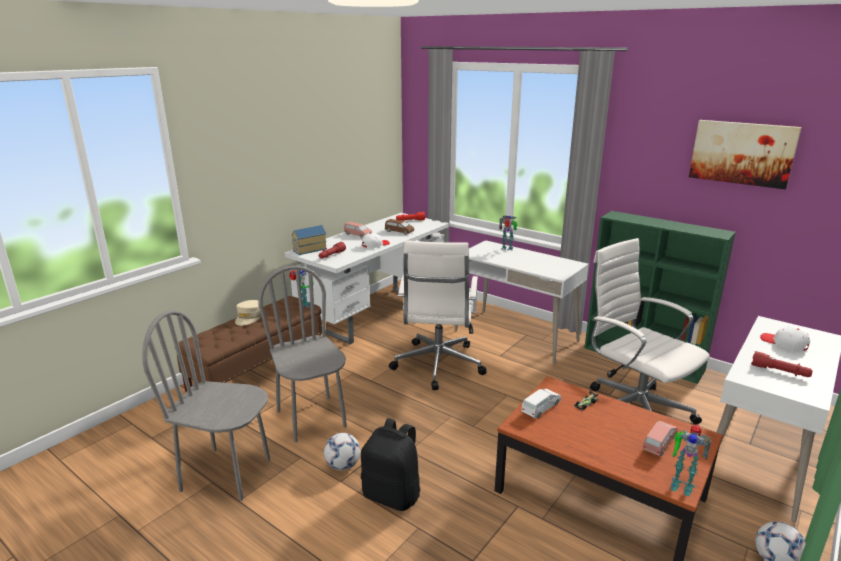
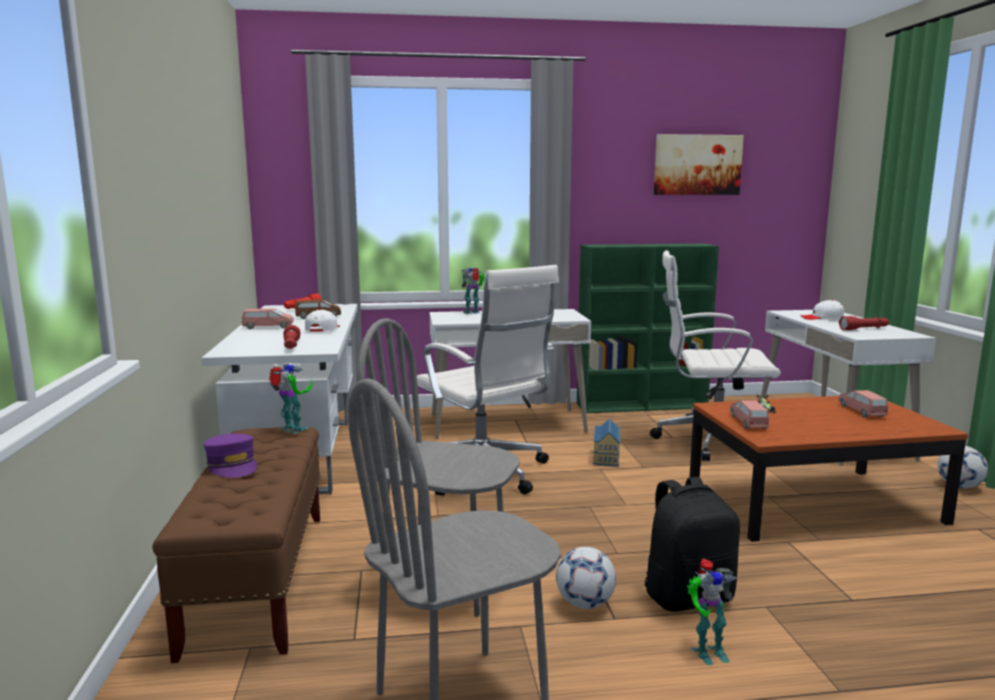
camera: 45 degrees left, 10 degrees down
beige cap [235,300,261,326] -> purple cap [204,434,257,478]
toy house [292,225,327,255] -> toy house moved to [593,419,620,467]
white toy car [521,389,561,419] -> pink toy car [730,401,769,429]
toy robot [671,424,712,496] -> toy robot moved to [687,558,737,665]

